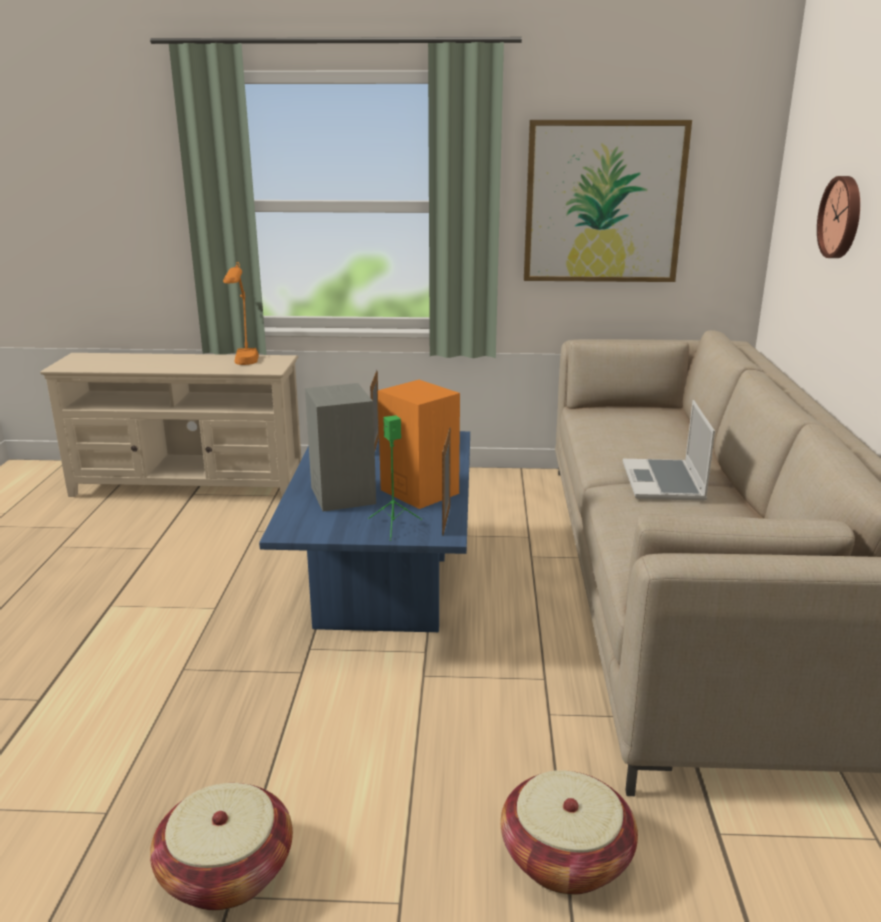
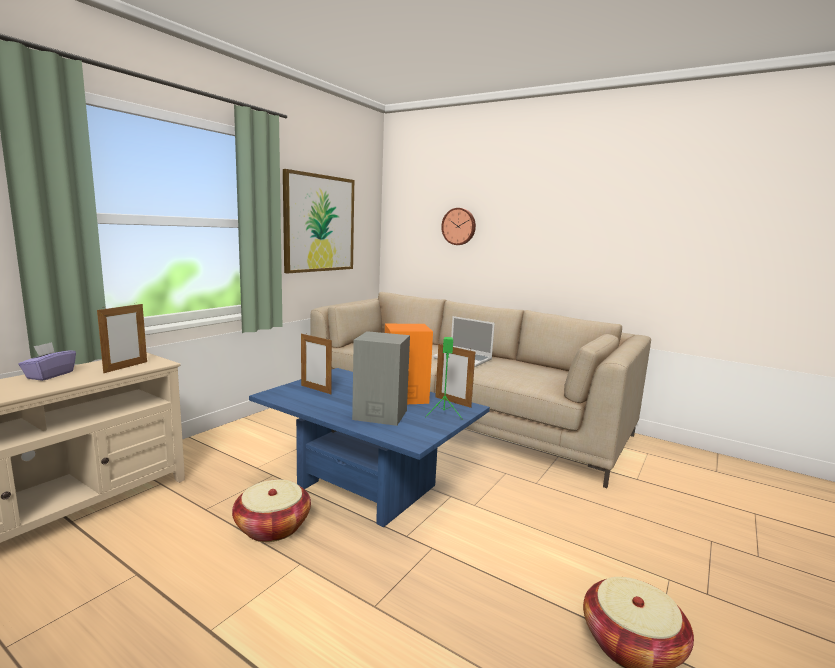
camera: 60 degrees left, 10 degrees down
orange table lamp [223,262,259,365] -> picture frame [97,303,147,373]
basket [501,770,638,895] -> basket moved to [232,480,311,542]
none -> purple tissue box [18,342,76,381]

